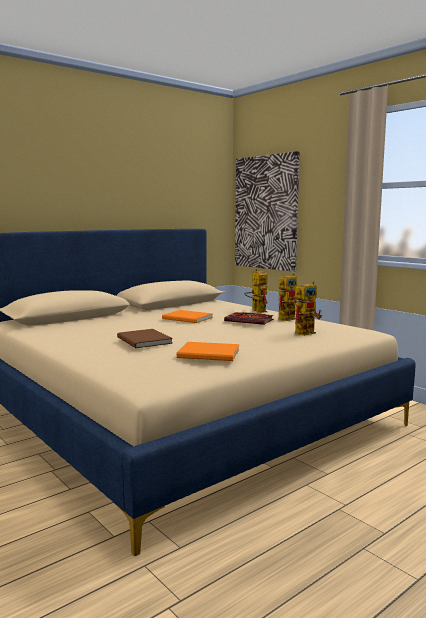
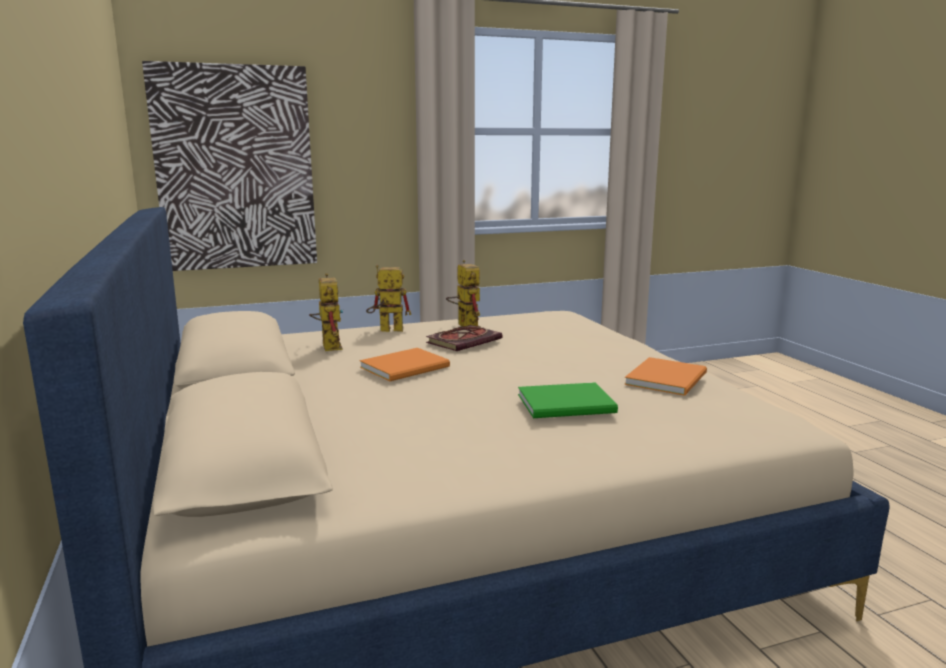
camera: 70 degrees left, 5 degrees up
brown book [117,329,173,348] -> green book [518,382,618,418]
toy robot [295,281,322,336] -> toy robot moved to [309,273,343,351]

